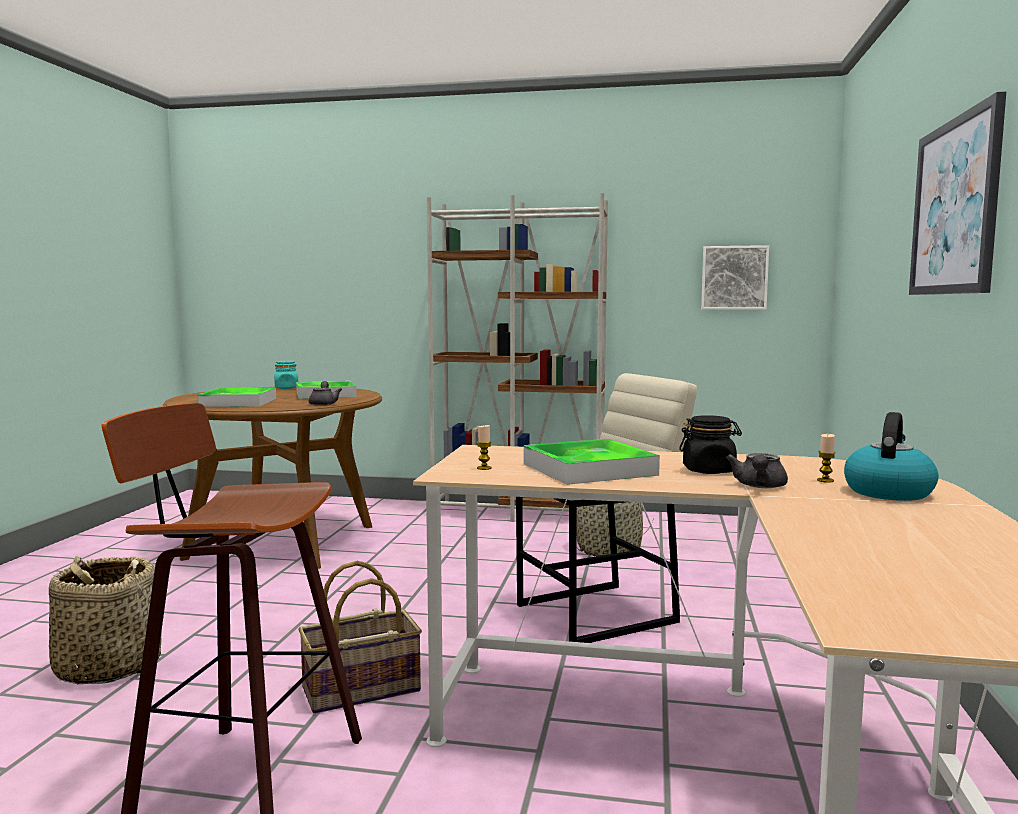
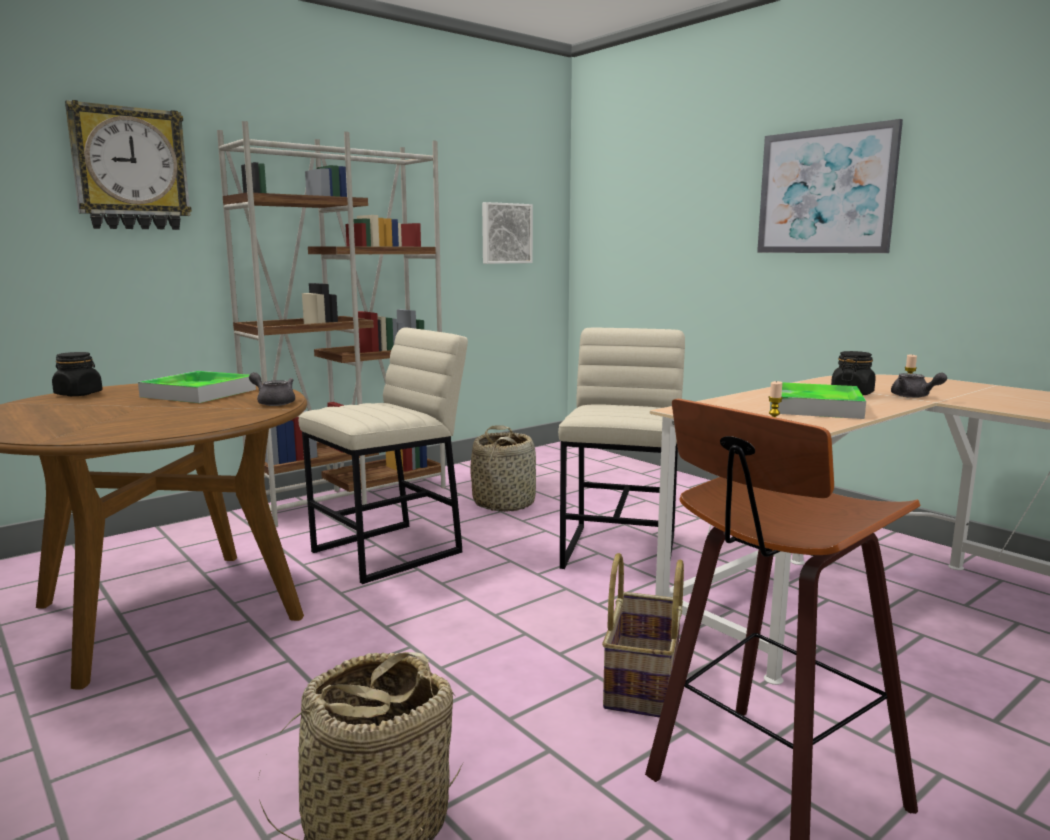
camera: 50 degrees left, 5 degrees up
tray [197,388,276,407] -> none
turquoise jar [274,361,298,389] -> black jar [52,352,103,396]
kettle [844,412,939,501] -> none
none -> wall clock [65,100,192,230]
none -> beige chair [299,327,468,584]

